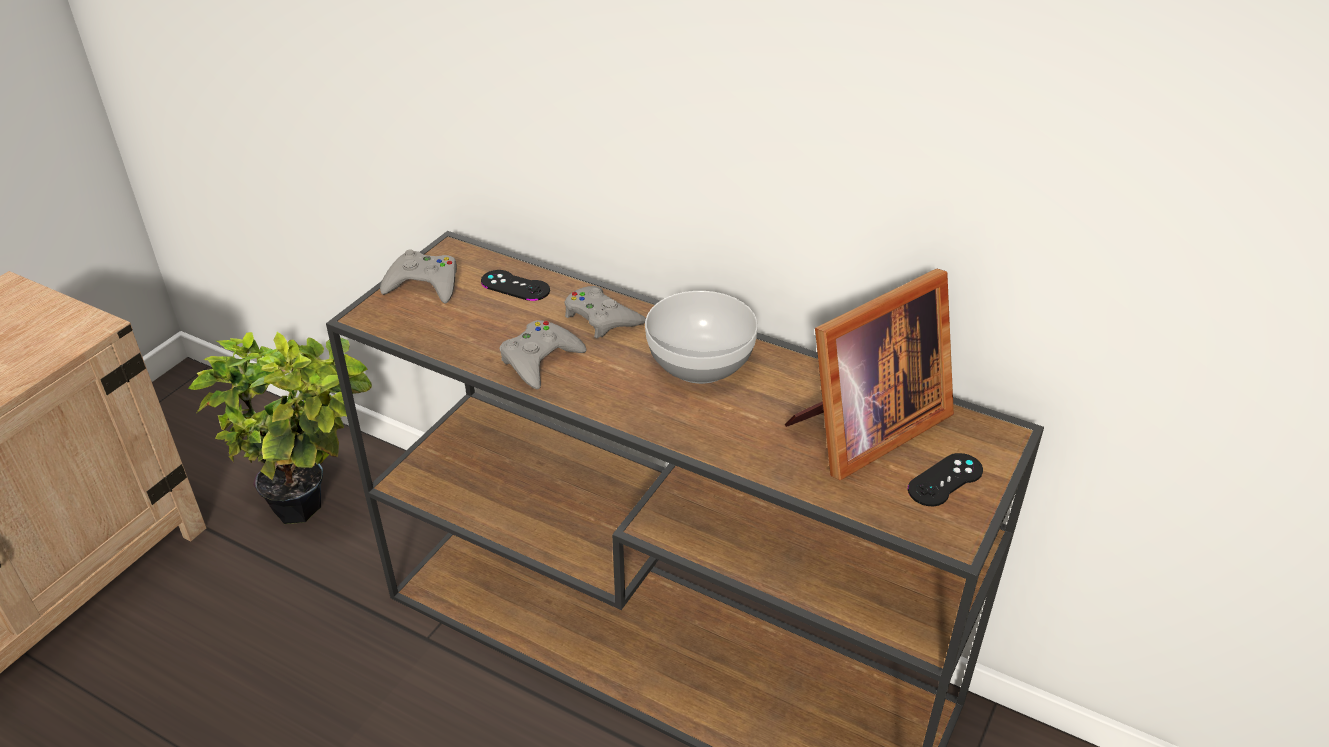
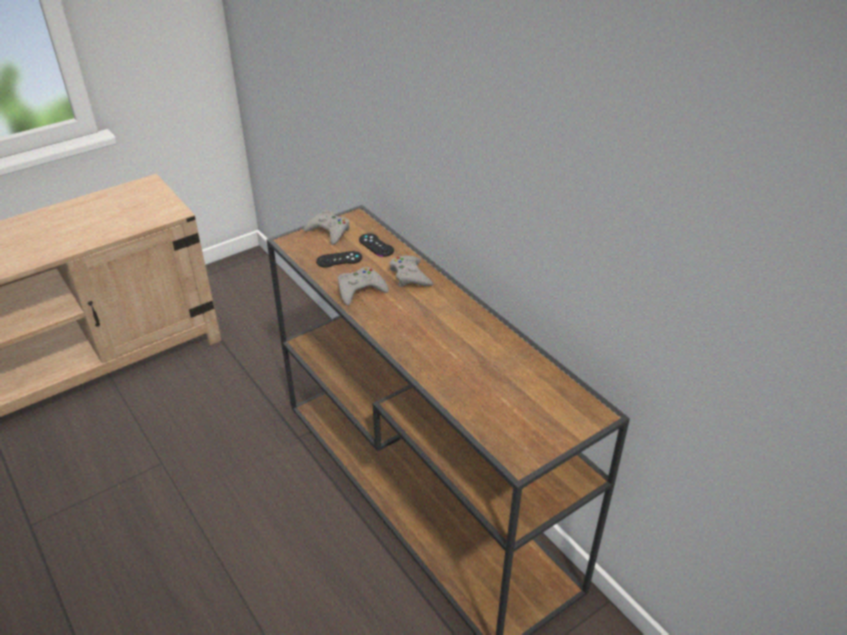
camera: 25 degrees right, 0 degrees up
potted plant [188,332,372,524] -> none
bowl [645,291,758,384] -> none
picture frame [785,269,954,480] -> none
black game controller [908,453,983,506] -> black game controller moved to [316,251,362,267]

